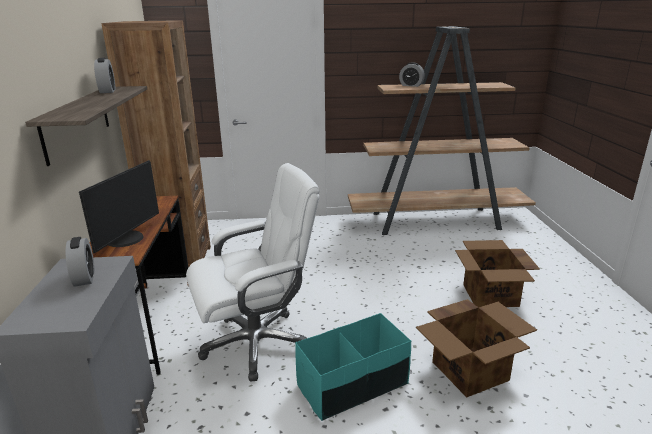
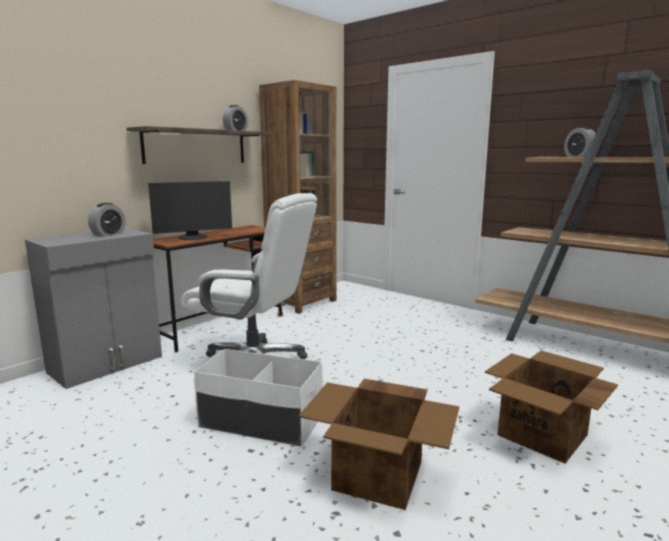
camera: 45 degrees right, 10 degrees down
turquoise storage box [295,313,411,421] -> white storage box [194,349,323,447]

